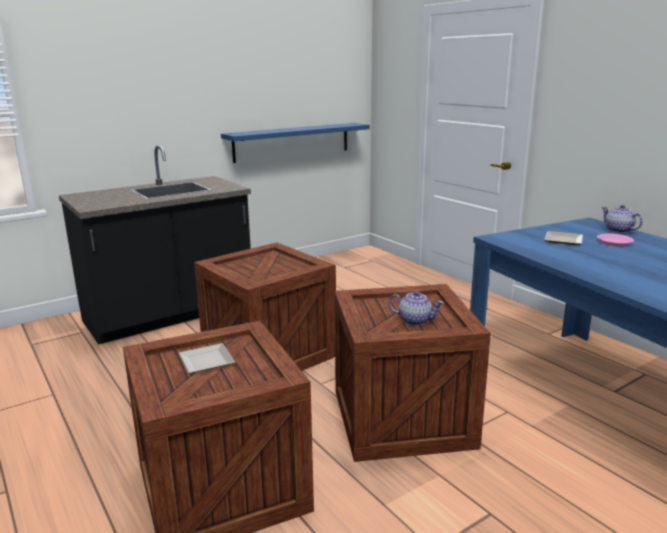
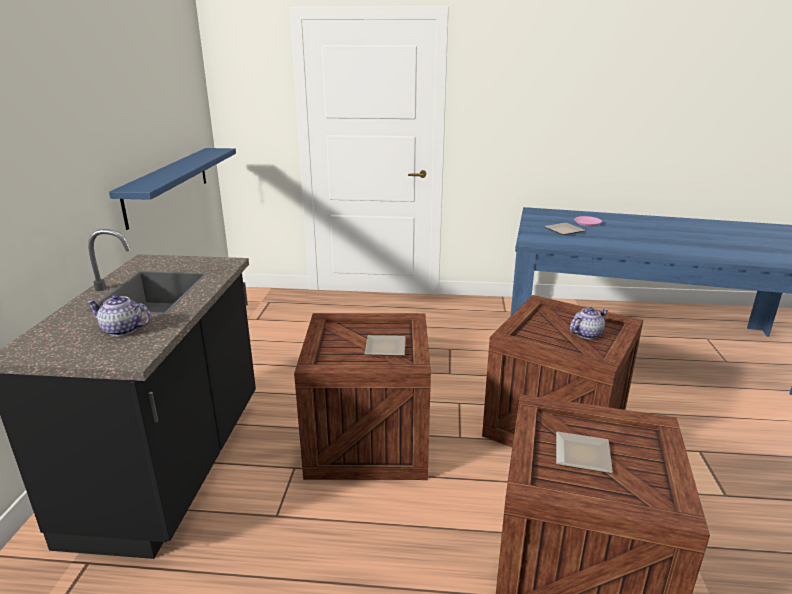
camera: 50 degrees left, 5 degrees up
teapot [601,205,643,233] -> teapot moved to [86,294,151,336]
none -> plate [365,335,406,356]

